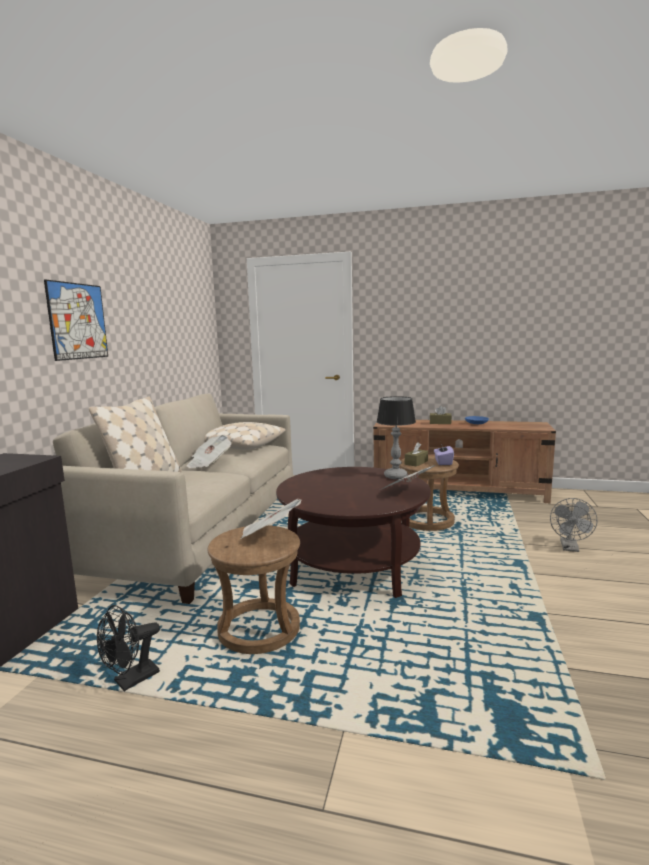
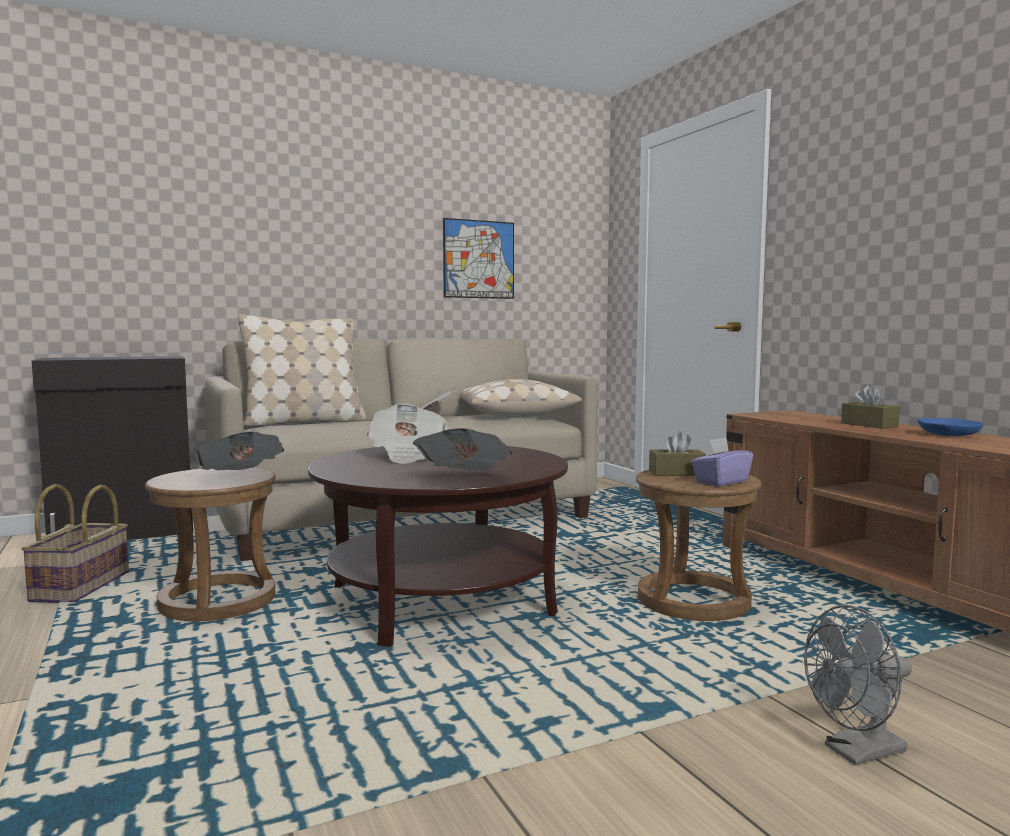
camera: 50 degrees right, 5 degrees down
picture [44,279,108,361] -> picture moved to [443,218,514,299]
black fan [97,605,160,692] -> basket [21,484,129,603]
table lamp [377,396,416,479] -> none
none -> newspaper [367,403,448,464]

